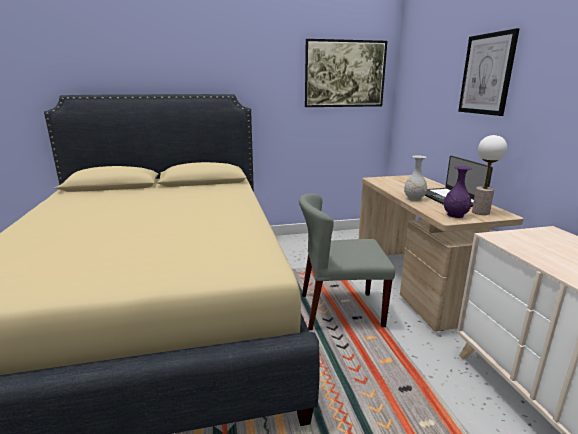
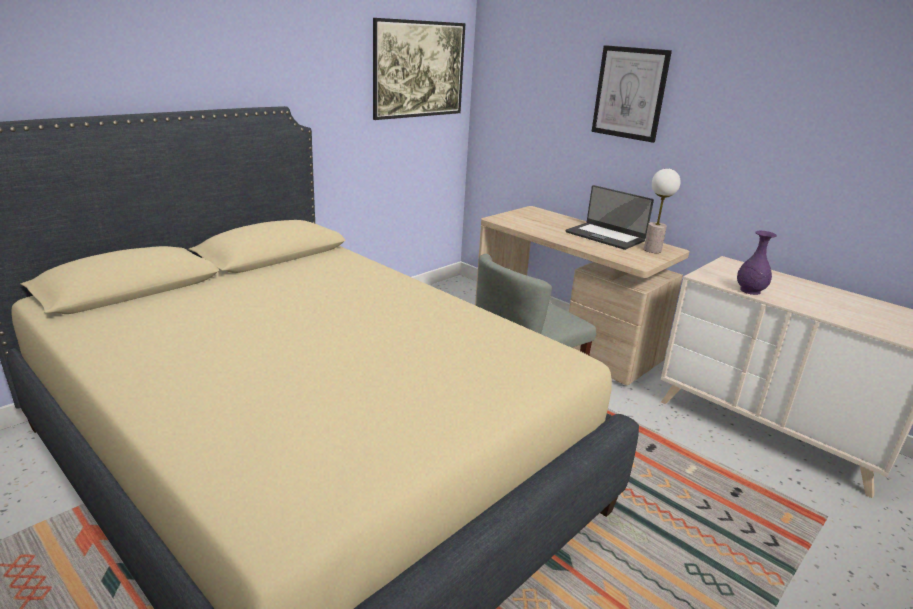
camera: 35 degrees left, 5 degrees up
white vase [404,156,427,201] -> none
purple vase [444,166,472,218] -> purple vase moved to [737,231,777,295]

